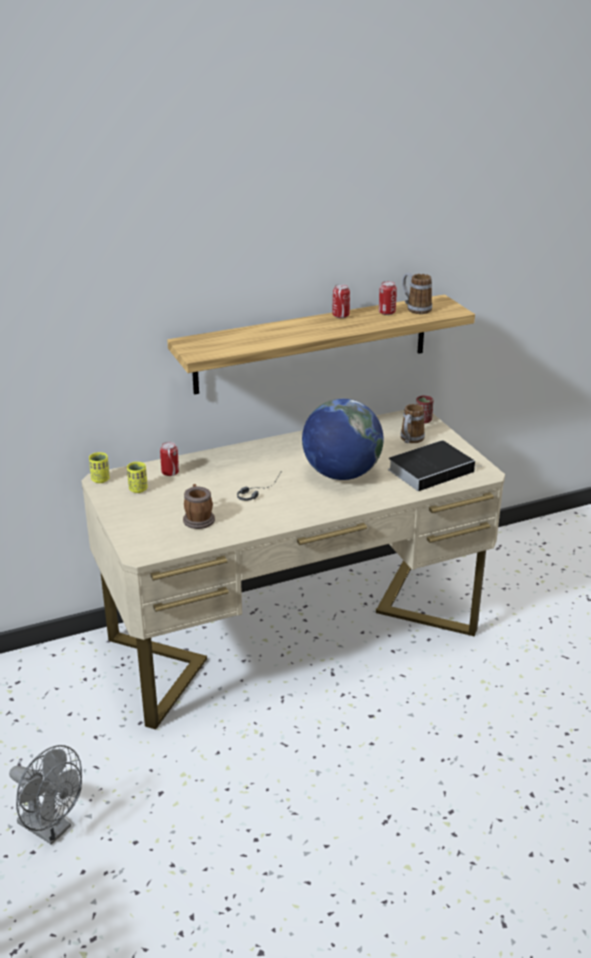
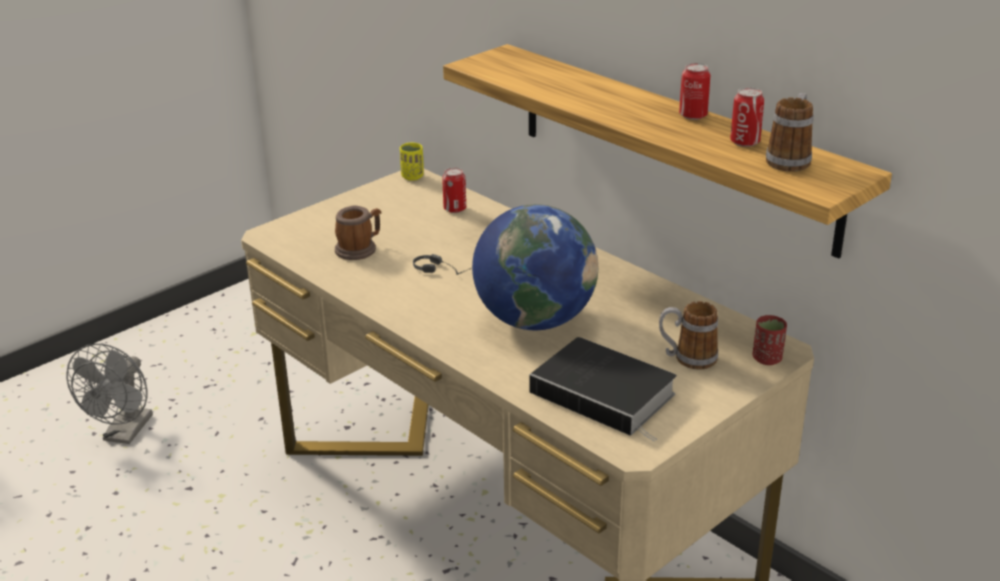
camera: 70 degrees right, 0 degrees up
yellow cup [127,462,148,493] -> none

